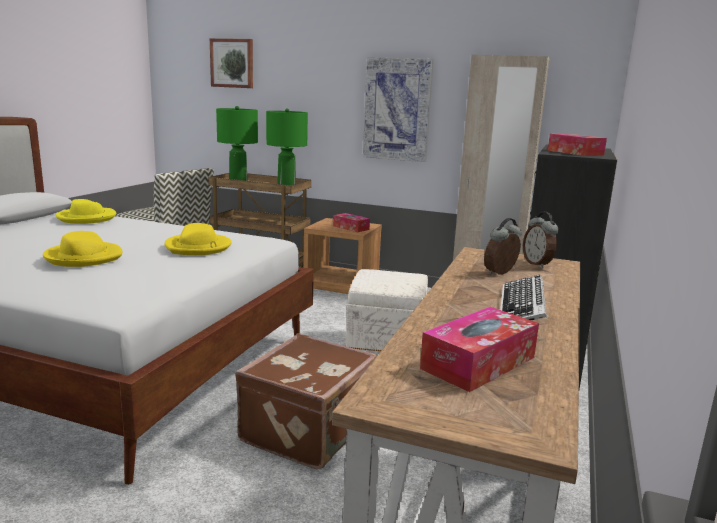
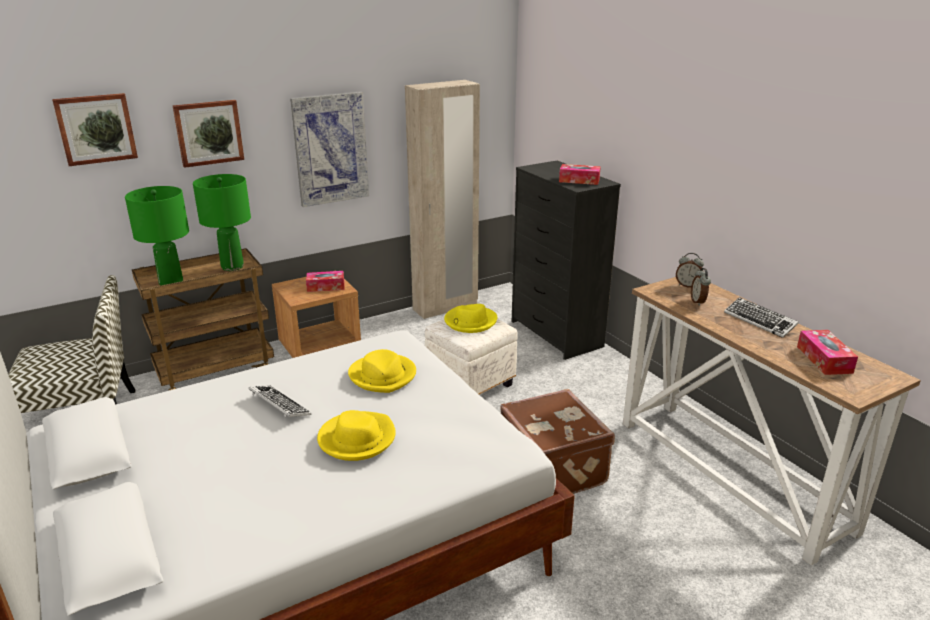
camera: 50 degrees left, 10 degrees up
yellow hat [56,199,116,224] -> yellow hat moved to [444,304,497,333]
none -> picture [172,100,244,168]
none -> keyboard [248,385,311,417]

